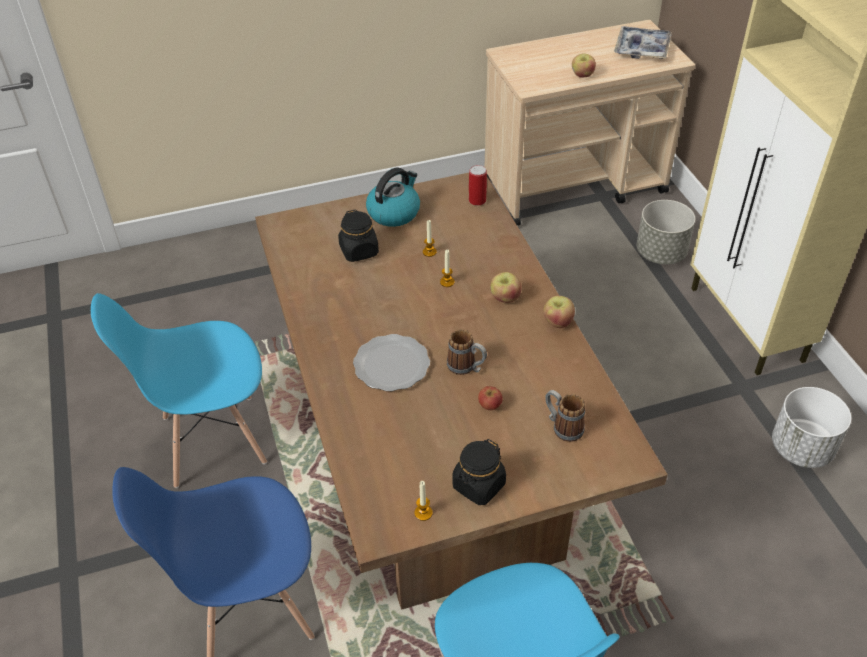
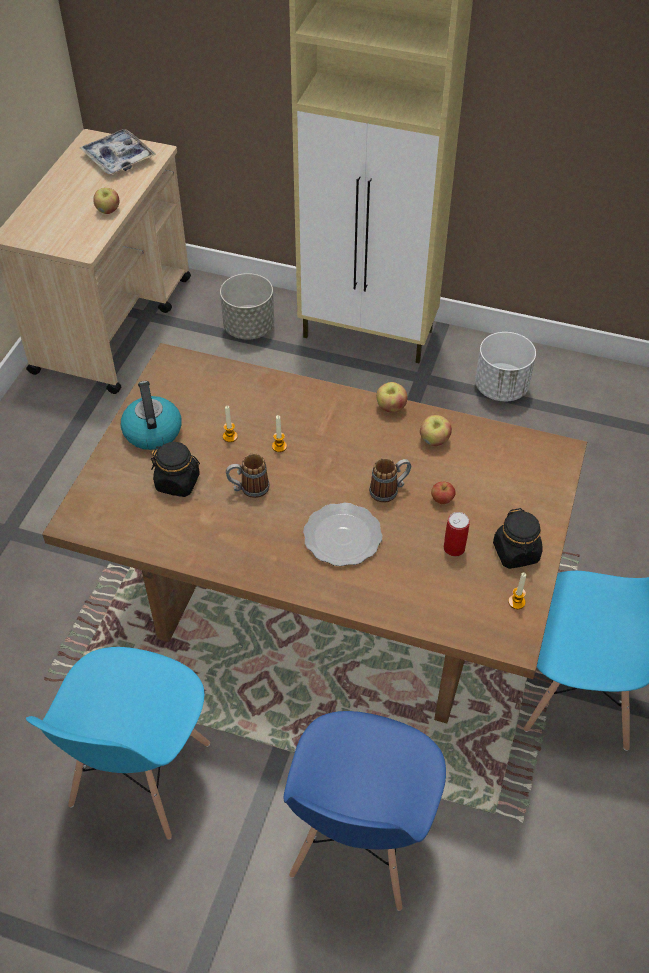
camera: 55 degrees left, 5 degrees up
can [469,165,487,206] -> can moved to [444,512,470,557]
apple [491,272,522,303] -> apple moved to [420,415,452,446]
mug [545,390,585,442] -> mug moved to [226,454,270,498]

